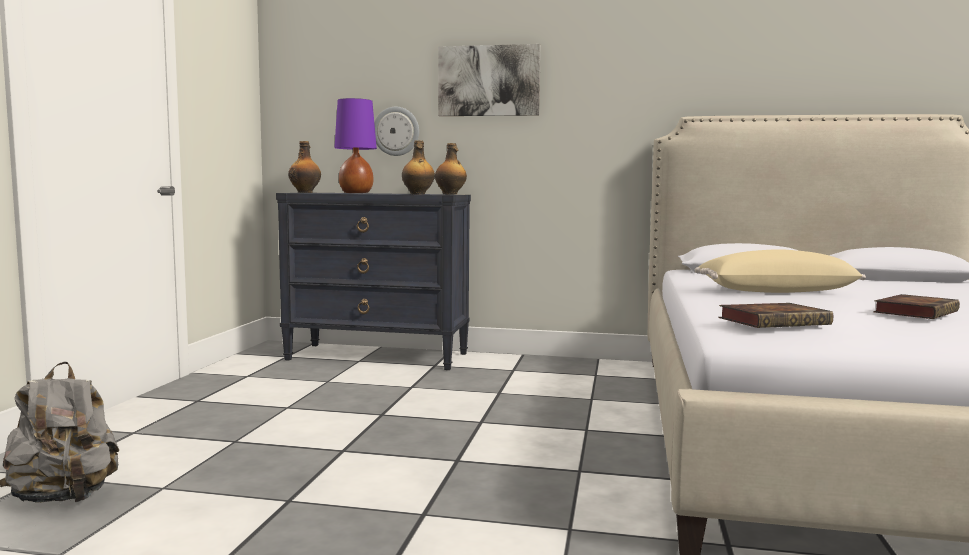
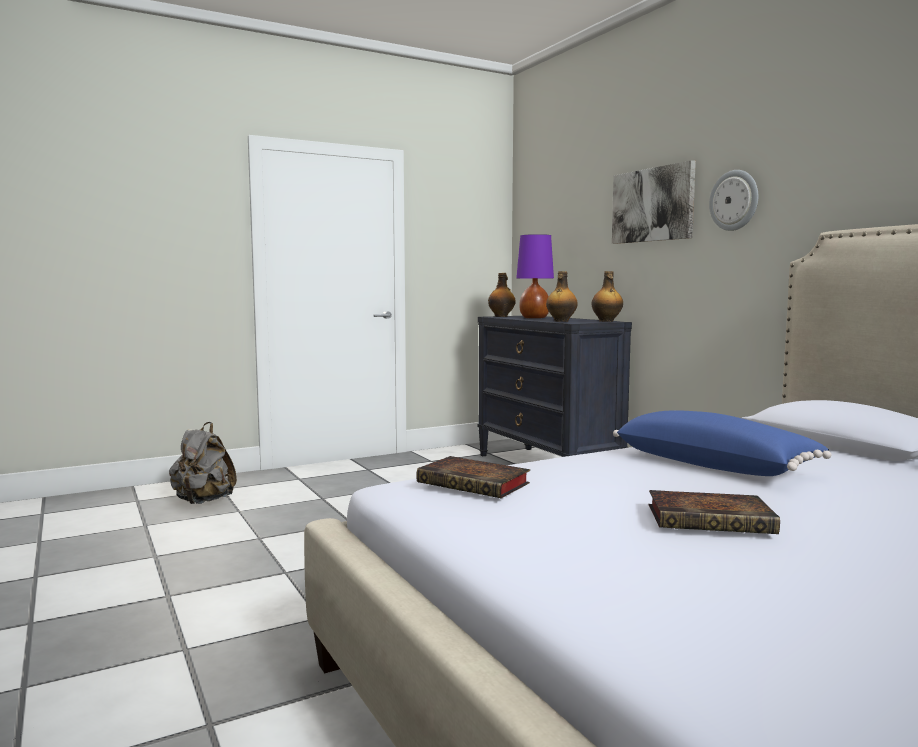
camera: 50 degrees right, 0 degrees up
wall clock [374,107,419,156] -> wall clock moved to [709,170,758,231]
beige pillow [695,249,866,293] -> blue pillow [613,410,832,476]

